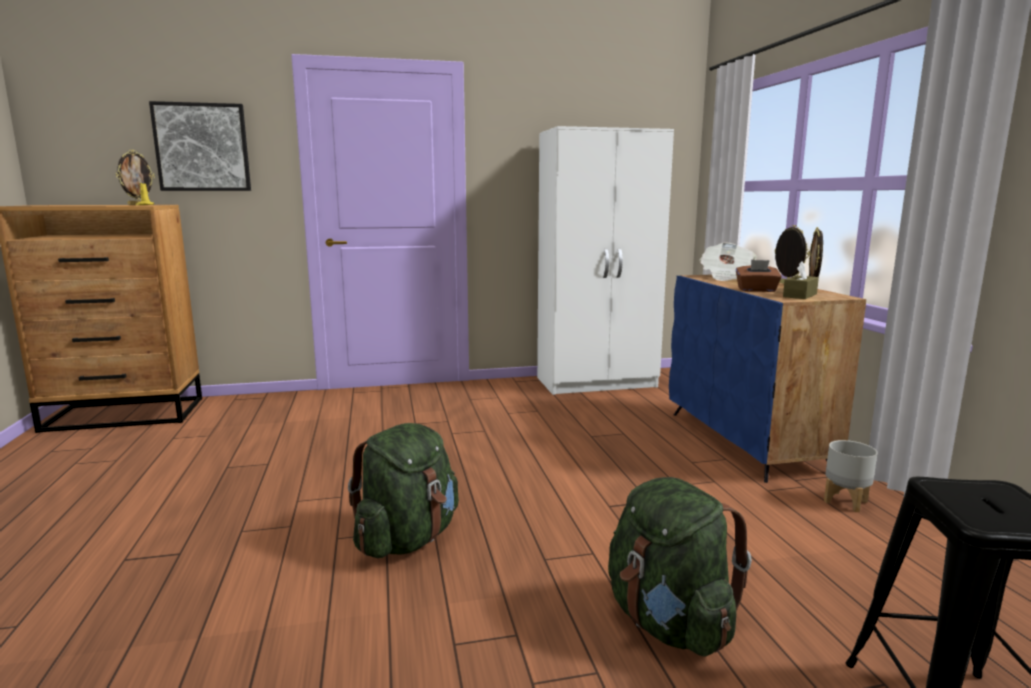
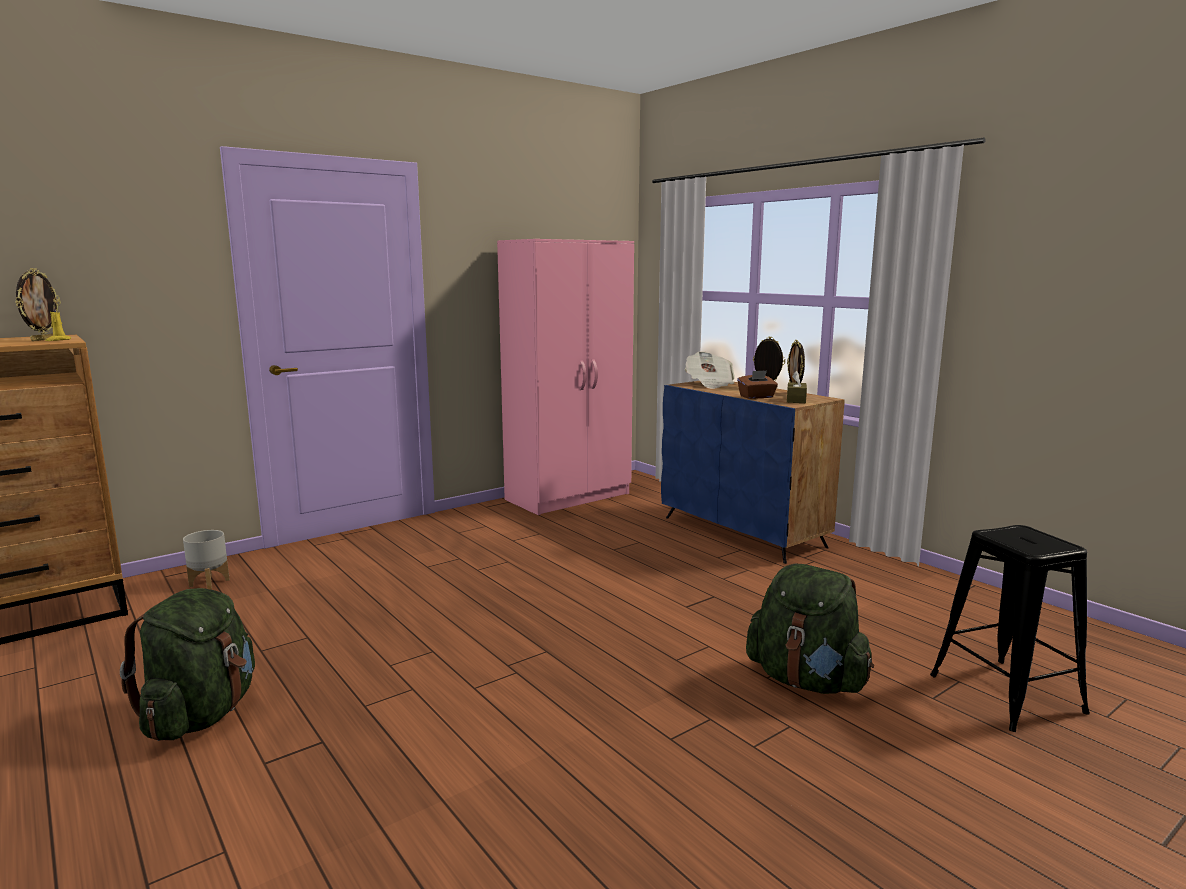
camera: 25 degrees left, 0 degrees up
picture [149,101,251,191] -> none
green backpack [348,423,459,558] -> green backpack moved to [120,588,255,741]
white wardrobe [537,126,674,395] -> pink wardrobe [497,239,634,515]
grey planter [824,440,877,512] -> grey planter moved to [183,530,230,590]

